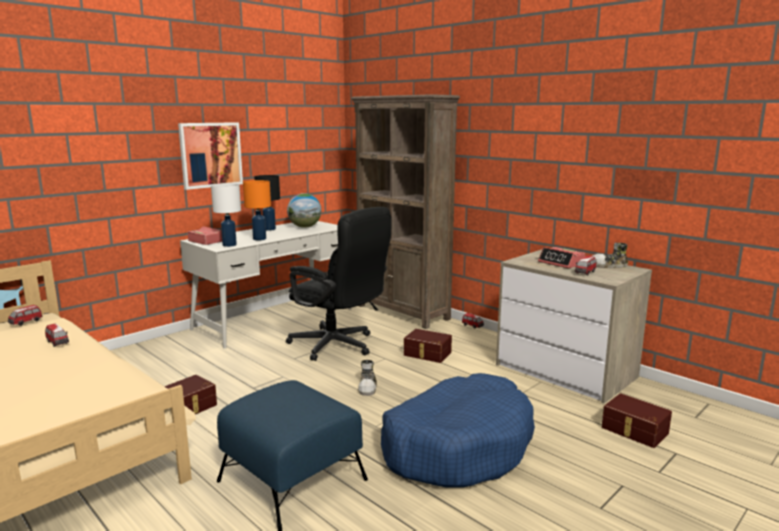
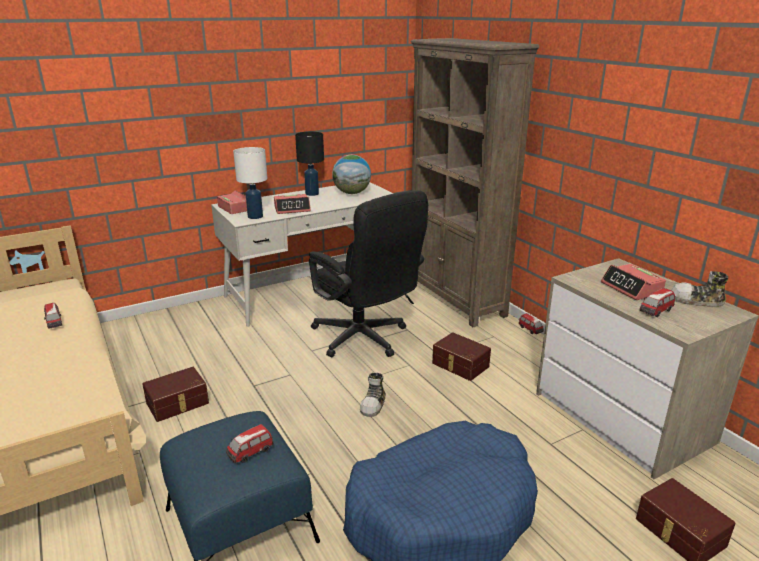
camera: 15 degrees right, 10 degrees up
toy car [8,305,43,326] -> toy car moved to [226,424,273,463]
picture [178,122,243,190] -> none
orange table lamp [243,180,271,240] -> alarm clock [274,194,311,214]

